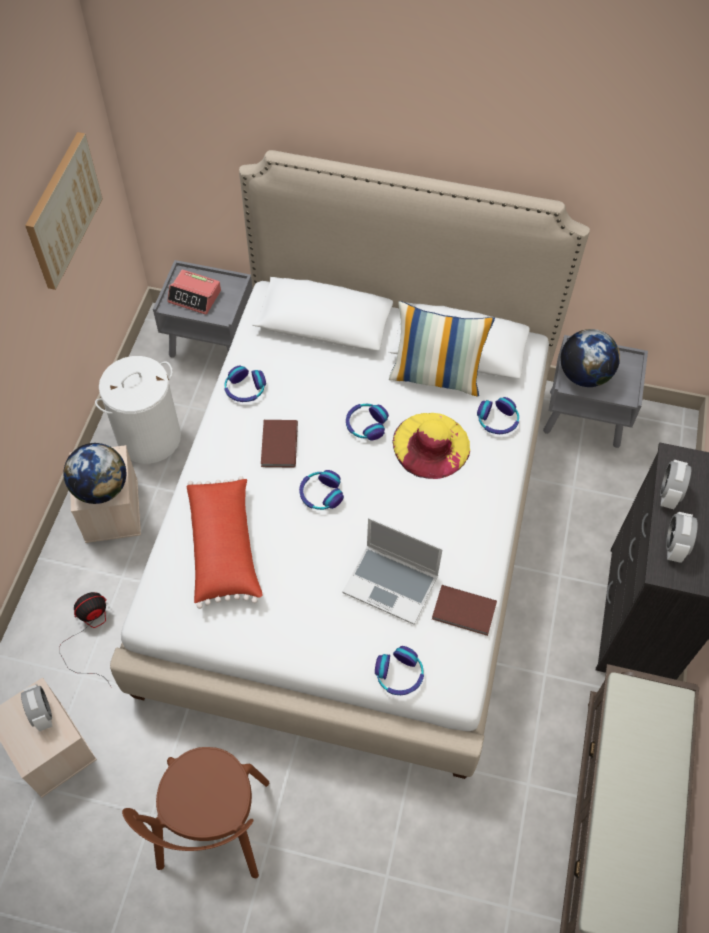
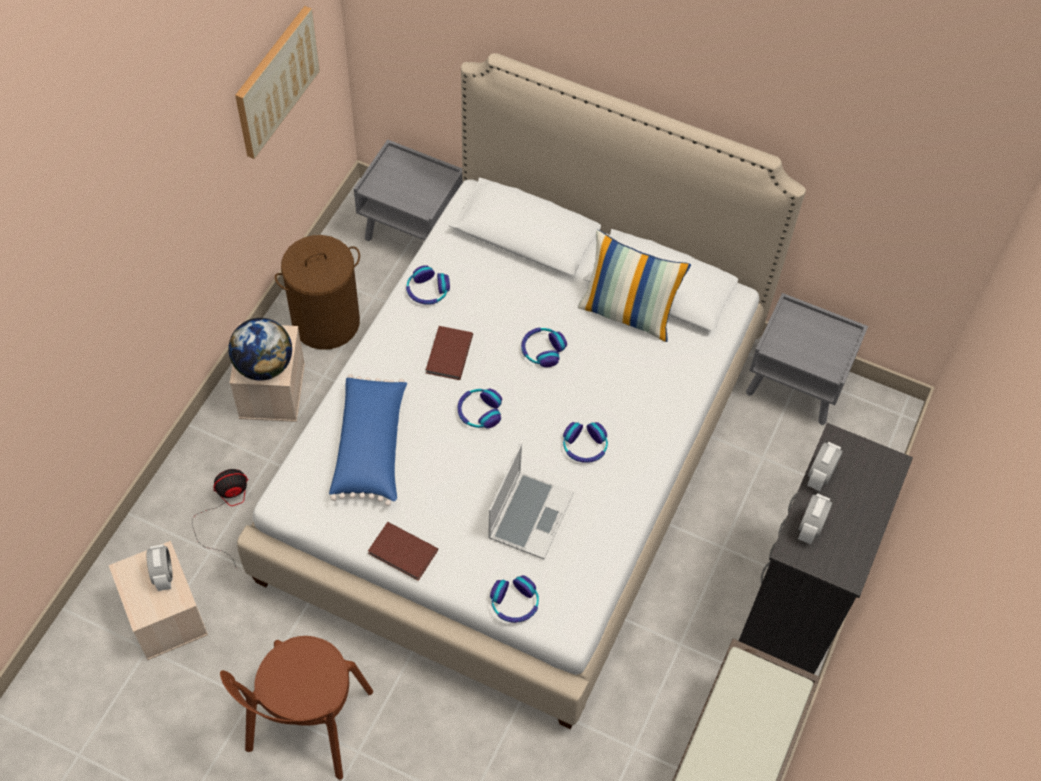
camera: 10 degrees right, 0 degrees up
white laundry basket [95,356,181,464] -> brown laundry basket [275,235,360,350]
alarm clock [167,270,221,315] -> none
red pillow [187,476,263,609] -> blue pillow [329,374,407,506]
laptop [342,518,443,625] -> laptop turned 105 degrees counterclockwise [488,443,574,559]
yellow hat [392,413,470,479] -> none
brown book [432,585,497,636] -> brown book moved to [368,522,438,581]
headphones [477,397,519,434] -> headphones moved to [563,422,608,463]
globe [561,329,620,387] -> none

